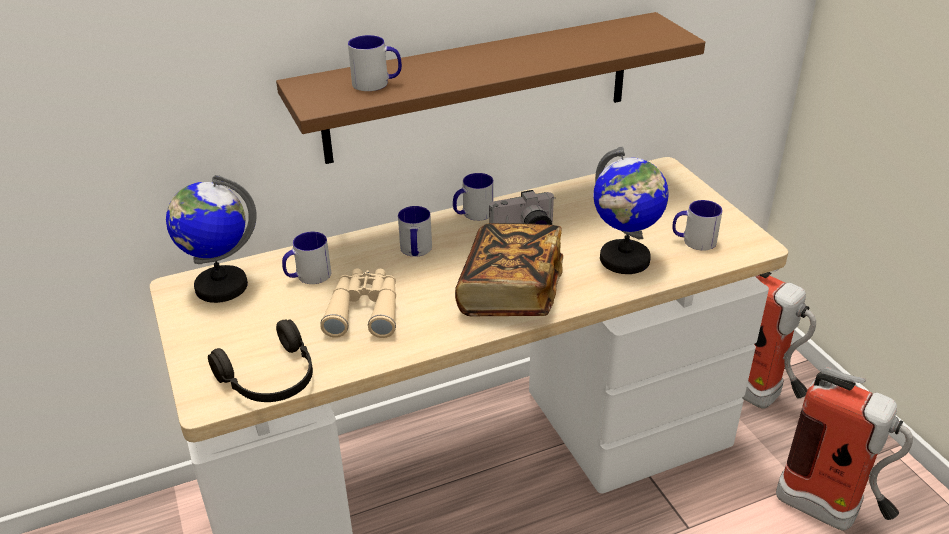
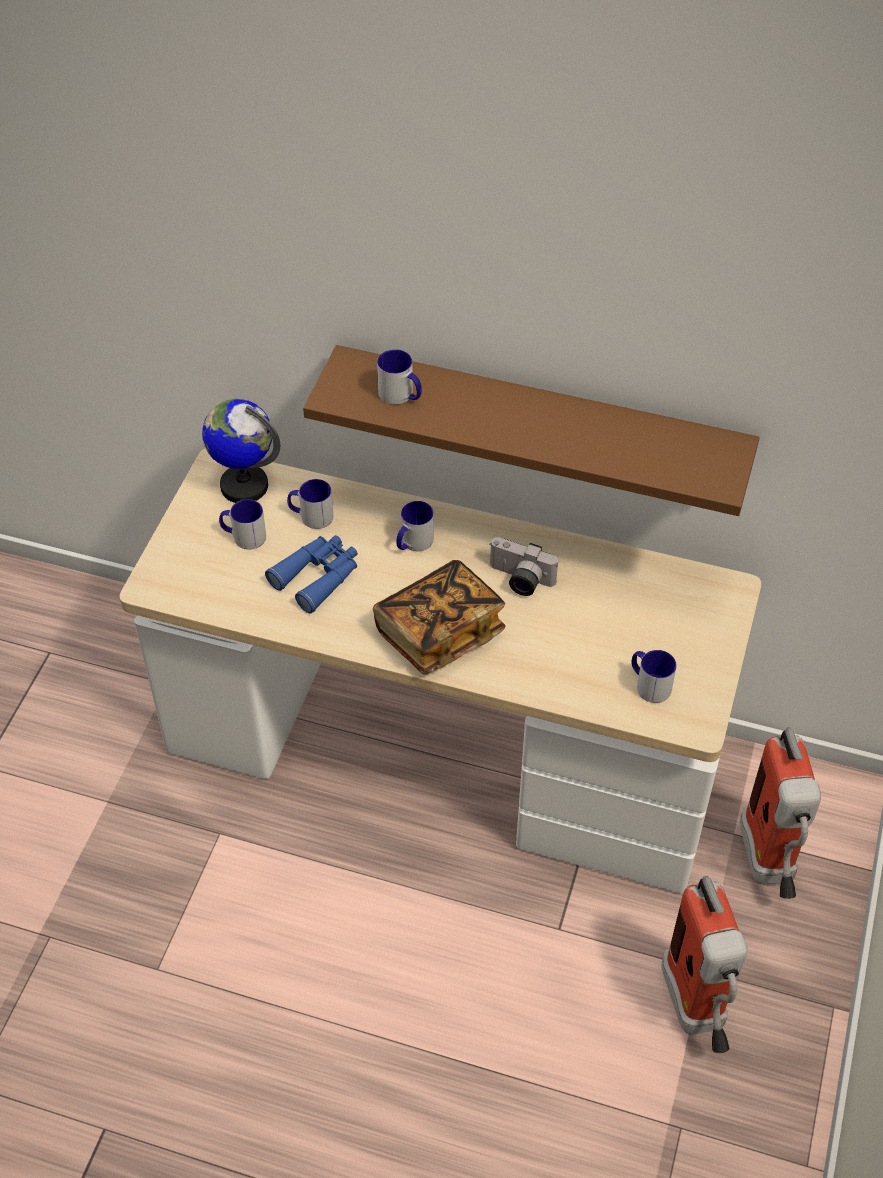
camera: 40 degrees right, 15 degrees up
black headphones [208,319,313,402] -> none
beige binoculars [320,268,396,338] -> blue binoculars [265,535,358,614]
mug [453,173,494,221] -> mug moved to [219,499,266,549]
globe [593,147,669,274] -> none

